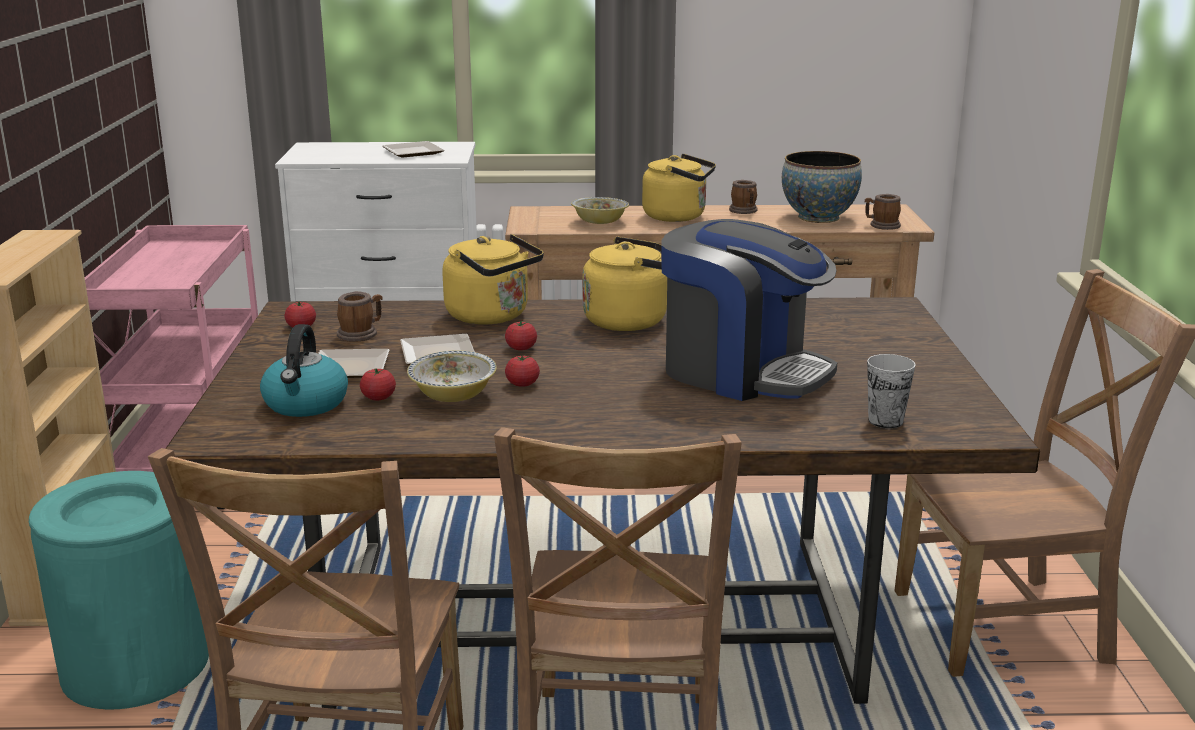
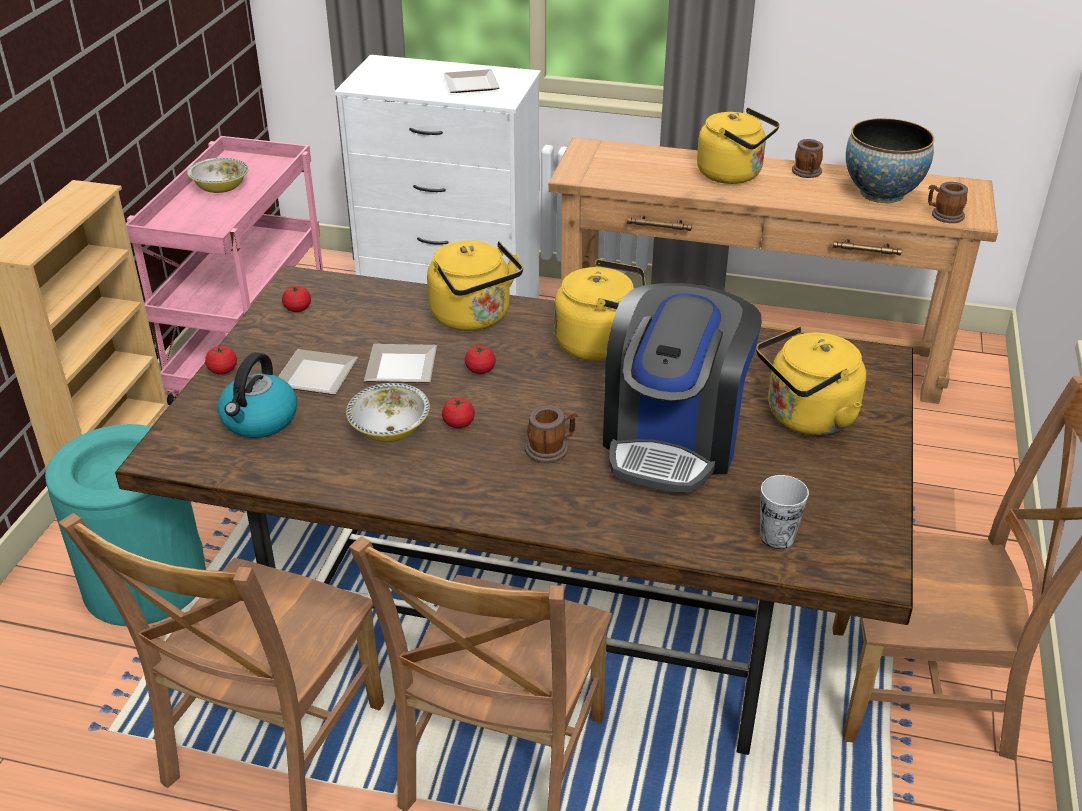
camera: 15 degrees right, 15 degrees up
mug [337,291,383,342] -> mug moved to [525,405,577,463]
tomato [360,368,396,400] -> tomato moved to [205,346,237,375]
bowl [571,197,629,224] -> bowl moved to [187,158,249,193]
coffee machine [661,219,837,401] -> coffee machine turned 60 degrees clockwise [603,283,762,493]
none -> yellow kettle [756,326,866,436]

